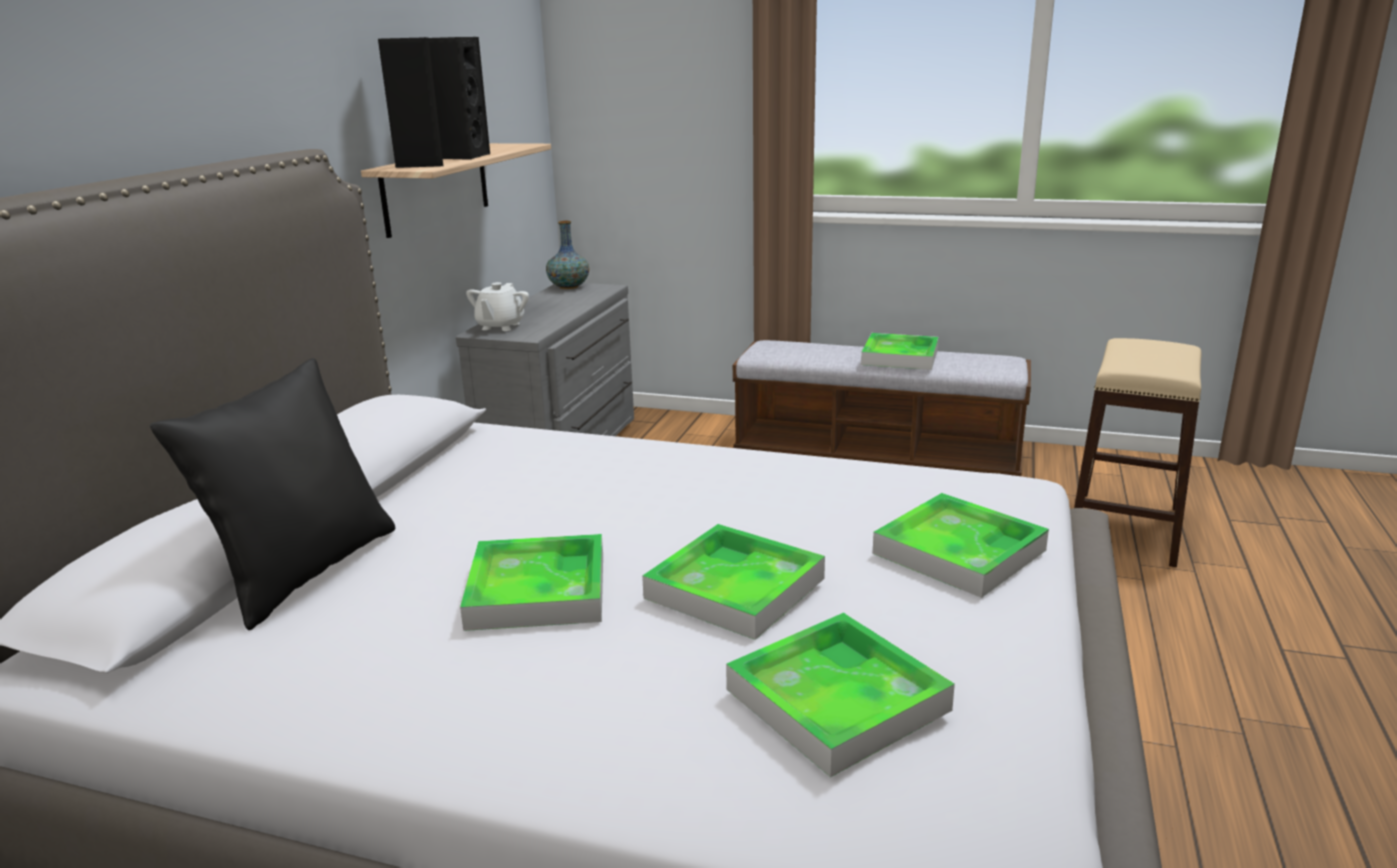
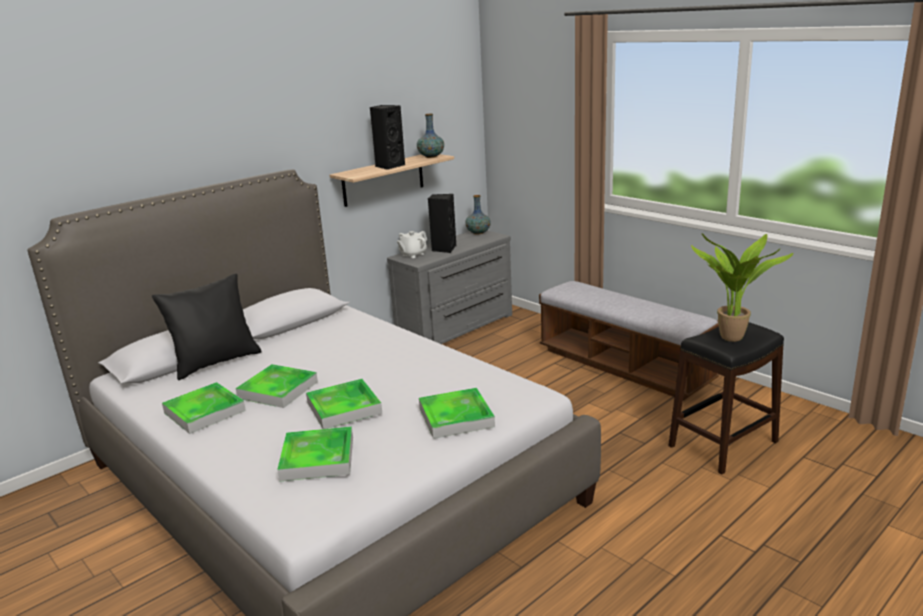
camera: 30 degrees right, 0 degrees up
black speaker [378,37,443,168] -> black speaker moved to [428,194,456,253]
tray [861,333,939,370] -> tray moved to [162,382,246,434]
beige stool [1074,338,1201,567] -> black stool [668,322,784,474]
none -> vase [417,114,444,158]
none -> potted plant [691,233,794,342]

